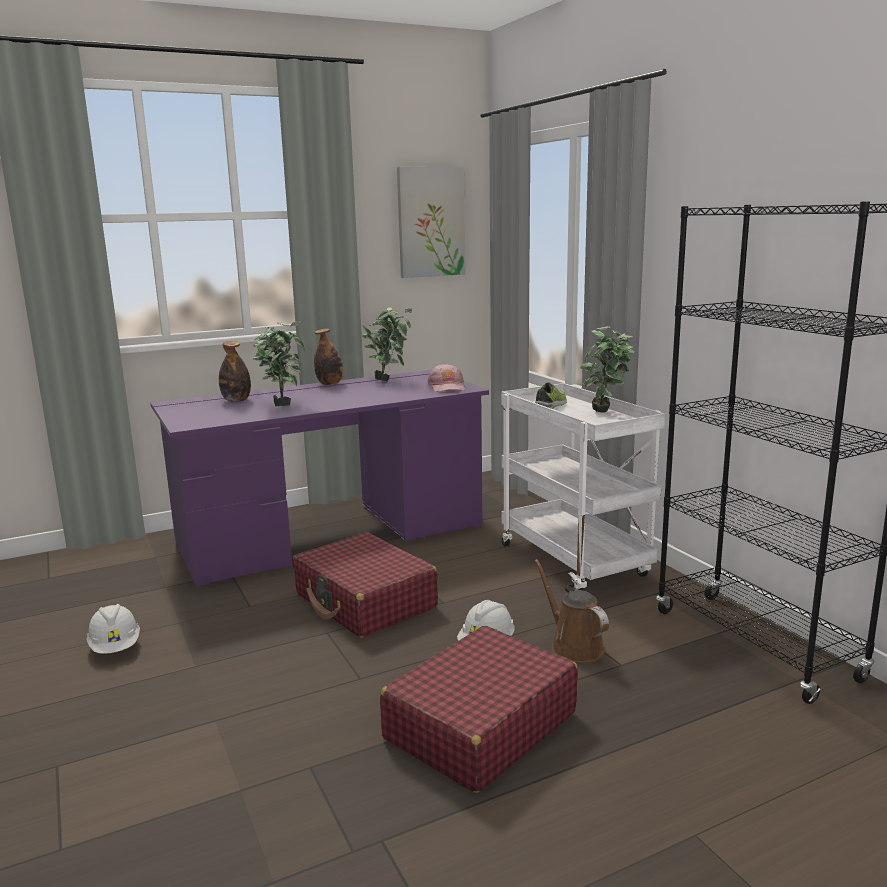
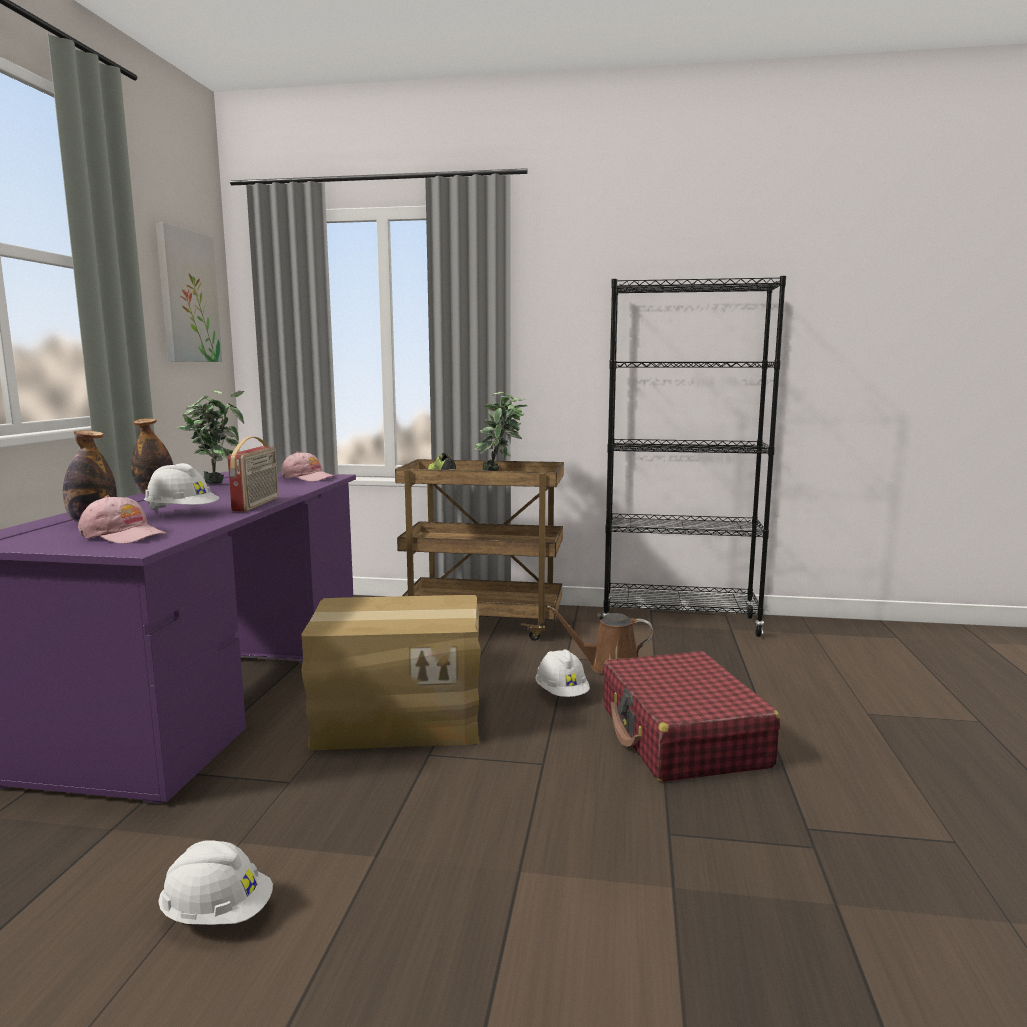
camera: 55 degrees left, 5 degrees down
potted plant [251,321,305,406] -> white hard hat [144,463,219,512]
red suitcase [293,532,438,638] -> cardboard box [301,595,481,750]
white cart [501,383,666,591] -> brown cart [395,459,564,641]
none -> pink cap [78,496,168,544]
none -> radio [228,437,279,511]

